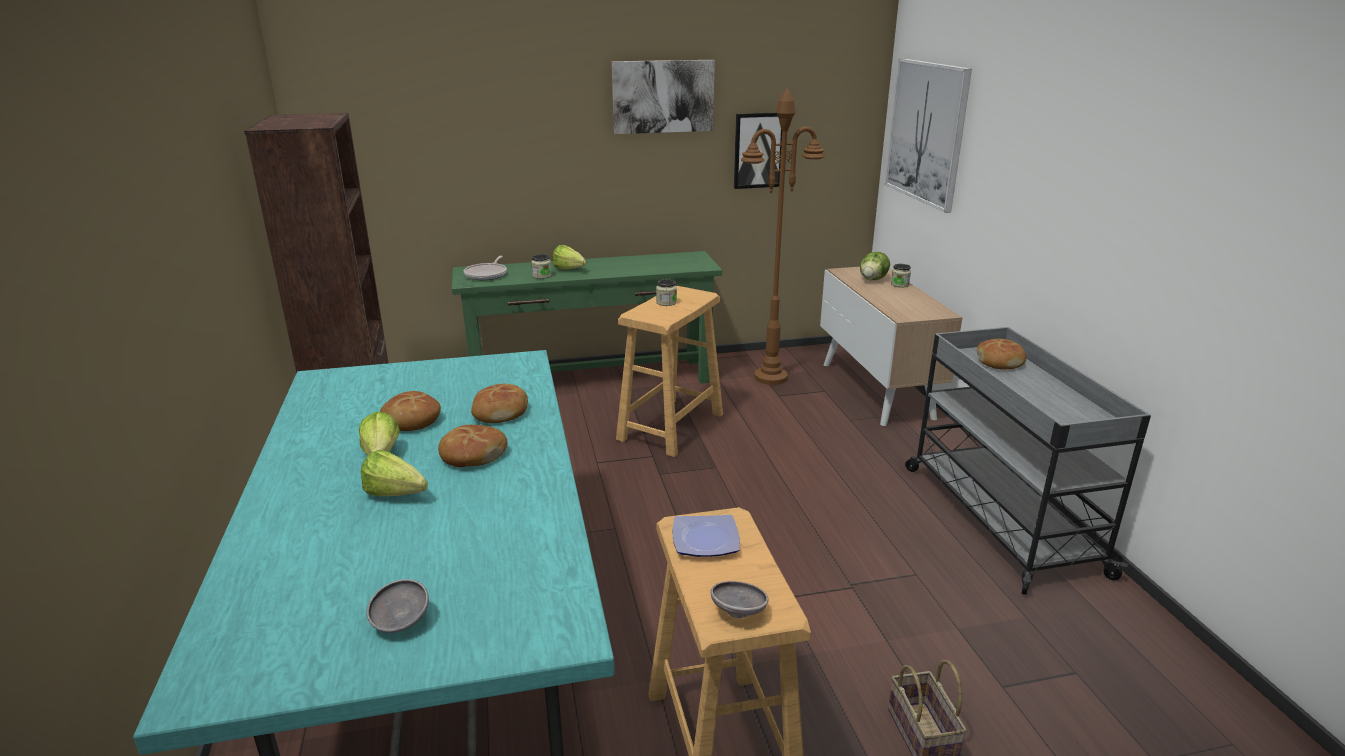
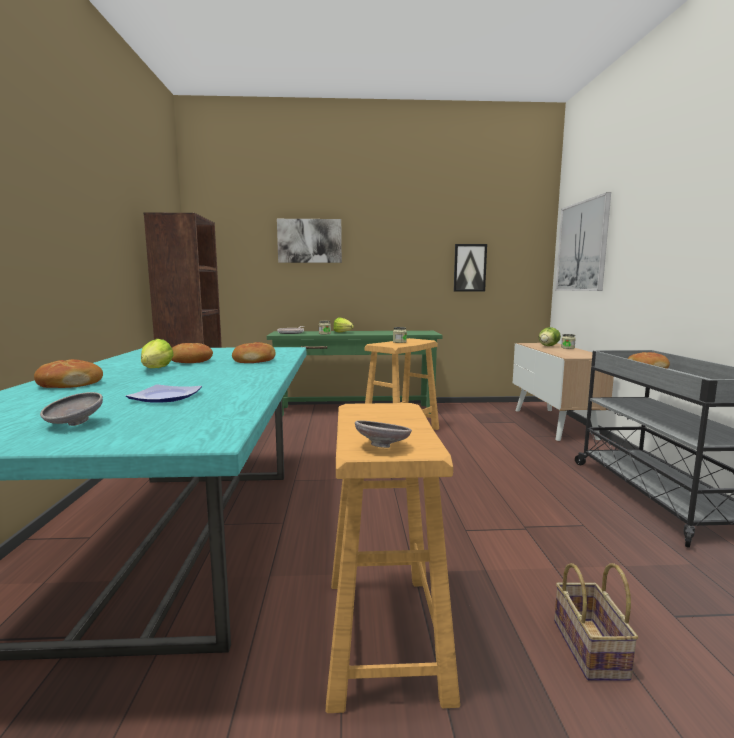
camera: 10 degrees right, 15 degrees down
lettuce [361,450,428,496] -> none
bread [438,425,507,467] -> bread moved to [34,359,103,388]
picture [612,60,715,134] -> picture moved to [277,219,342,263]
plate [673,515,740,557] -> plate moved to [126,384,202,403]
brown floor lamp [741,88,825,385] -> none

